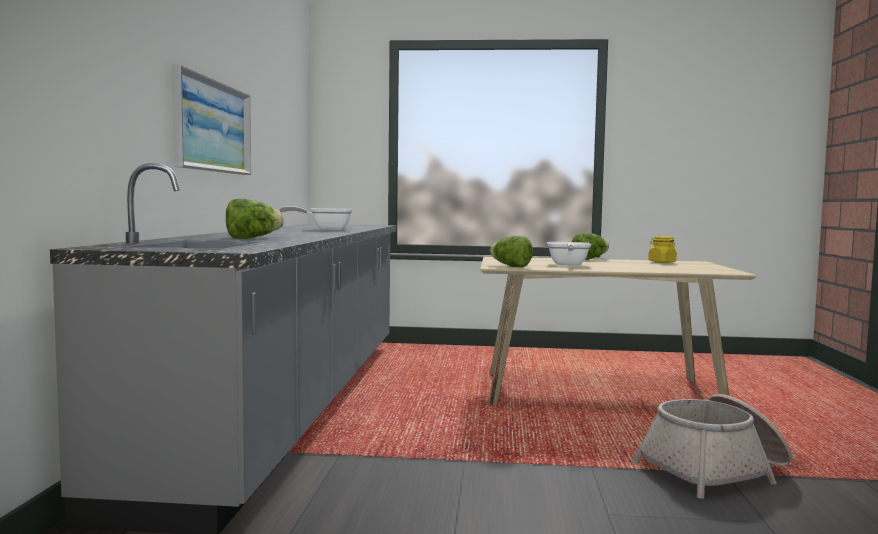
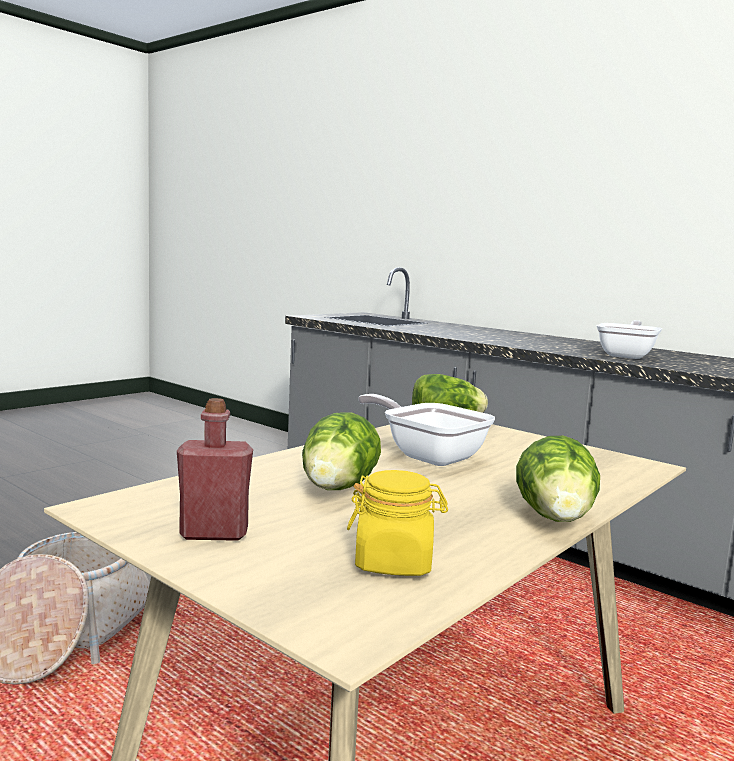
camera: 125 degrees right, 5 degrees up
picture [172,65,251,175] -> none
lettuce [226,199,284,239] -> lettuce moved to [302,412,381,490]
none -> red bottle [177,398,253,541]

